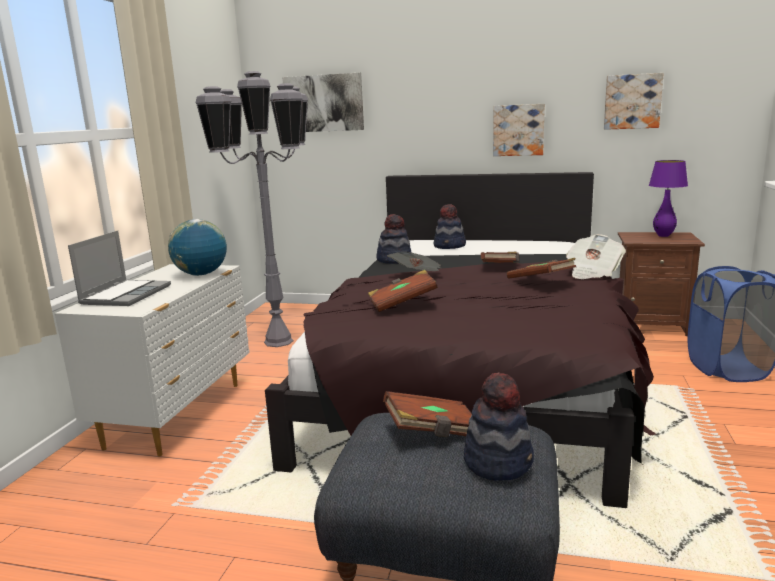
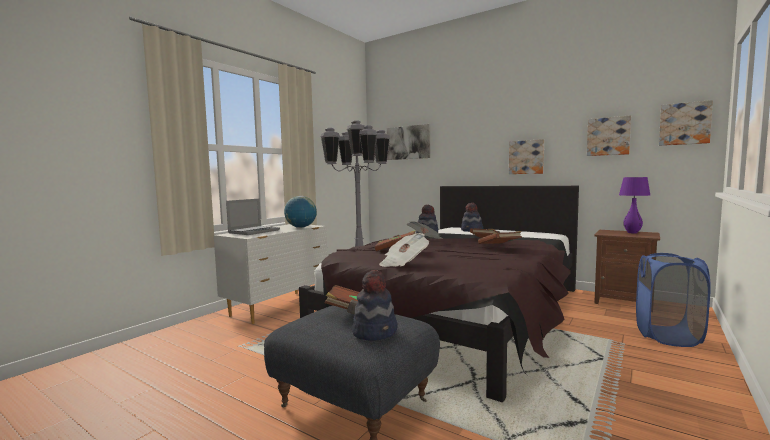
camera: 20 degrees right, 10 degrees down
newspaper [566,234,626,279] -> newspaper moved to [379,233,429,267]
none -> picture [659,100,713,146]

